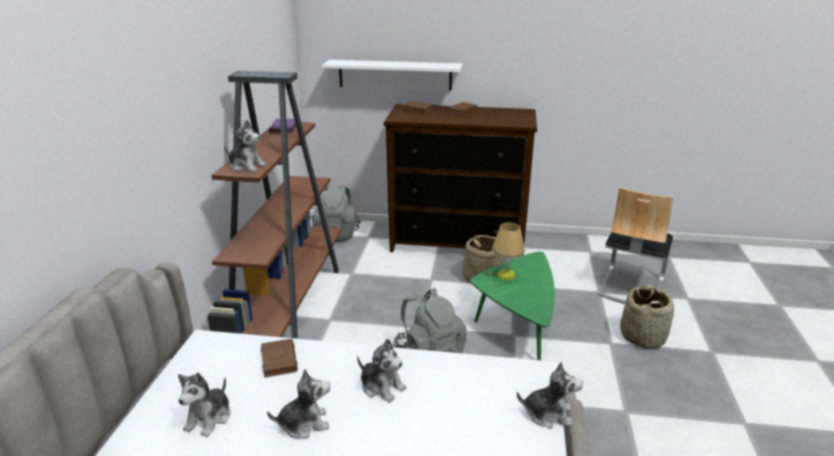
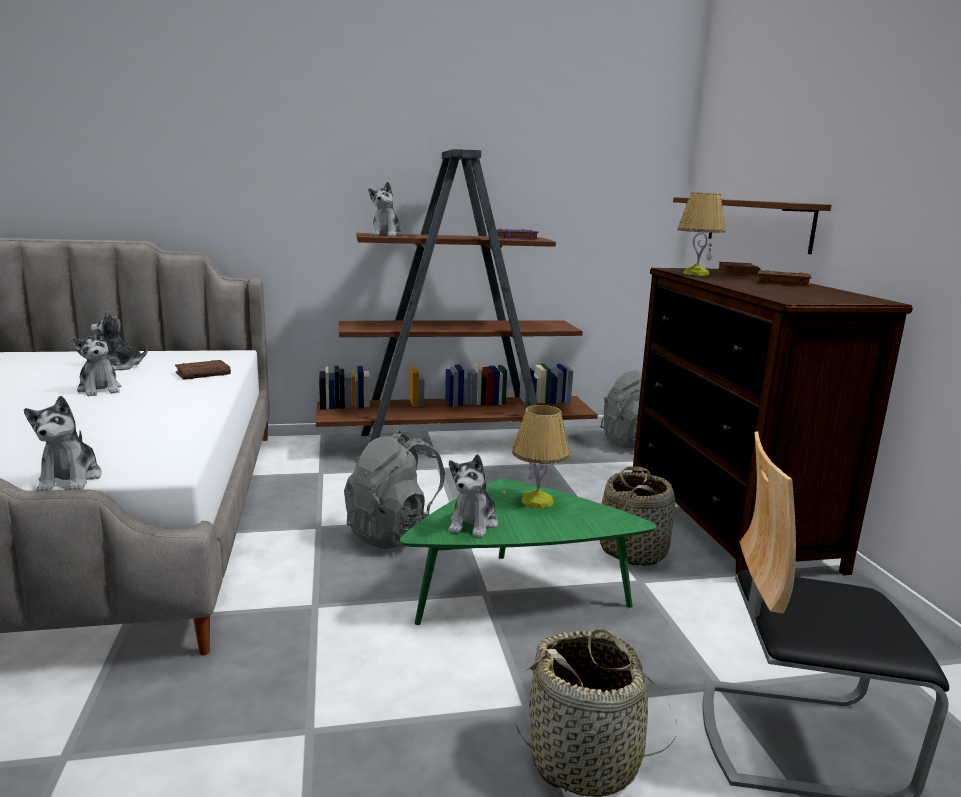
camera: 70 degrees right, 10 degrees down
white shelf [322,60,462,91] -> brown shelf [673,197,832,254]
plush toy [357,338,407,403] -> plush toy moved to [448,455,498,538]
none -> table lamp [677,192,726,276]

